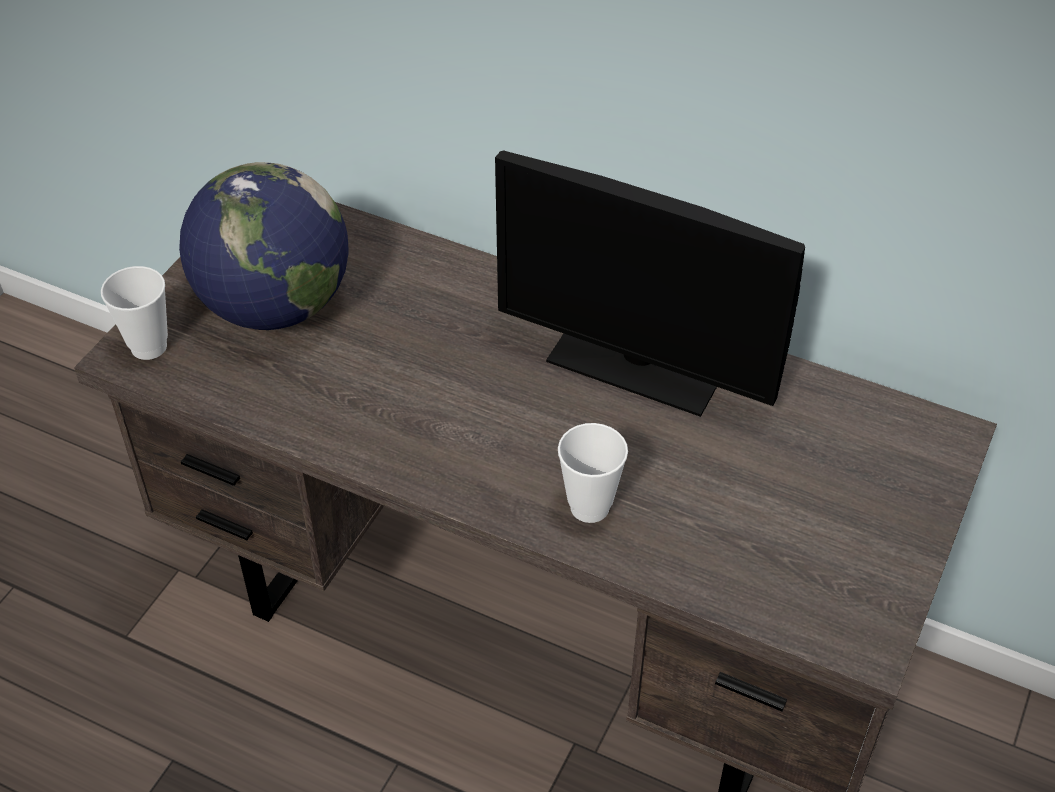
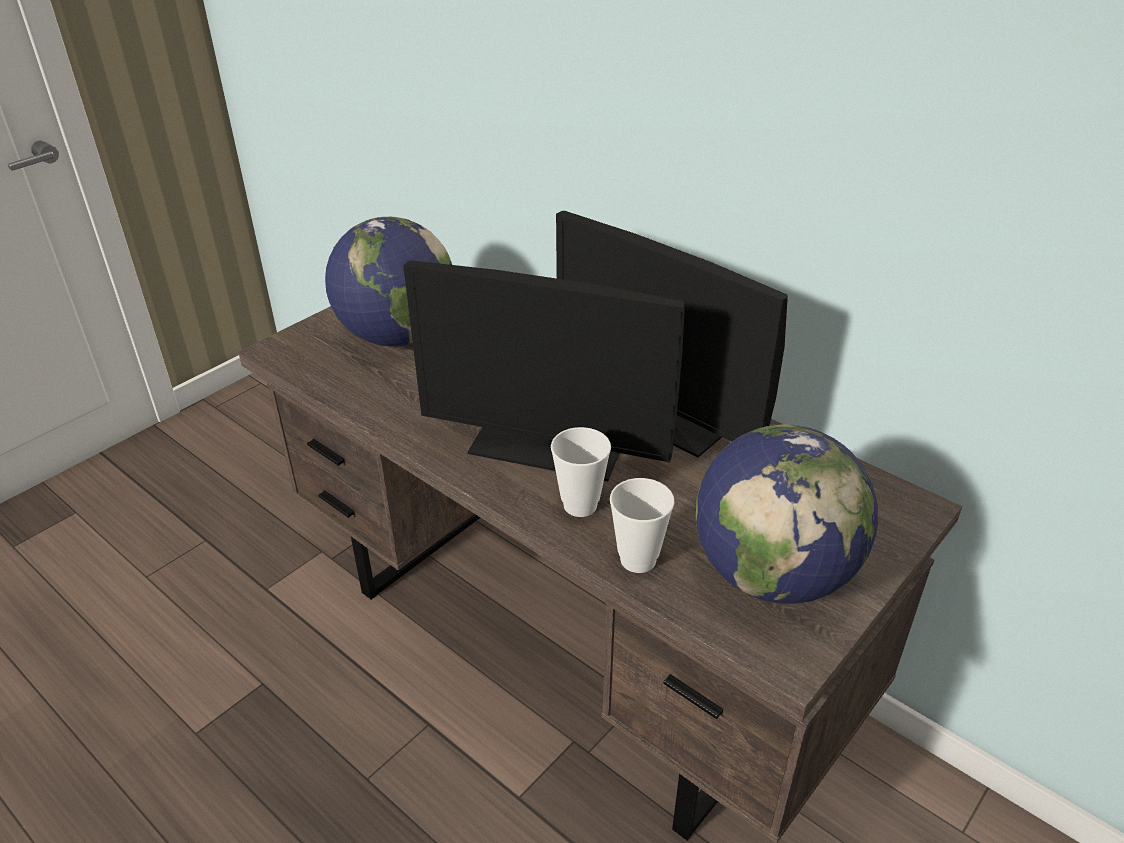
camera: 15 degrees right, 10 degrees down
cup [101,266,168,360] -> cup moved to [610,478,675,573]
none -> monitor [404,260,685,481]
none -> globe [696,424,878,604]

